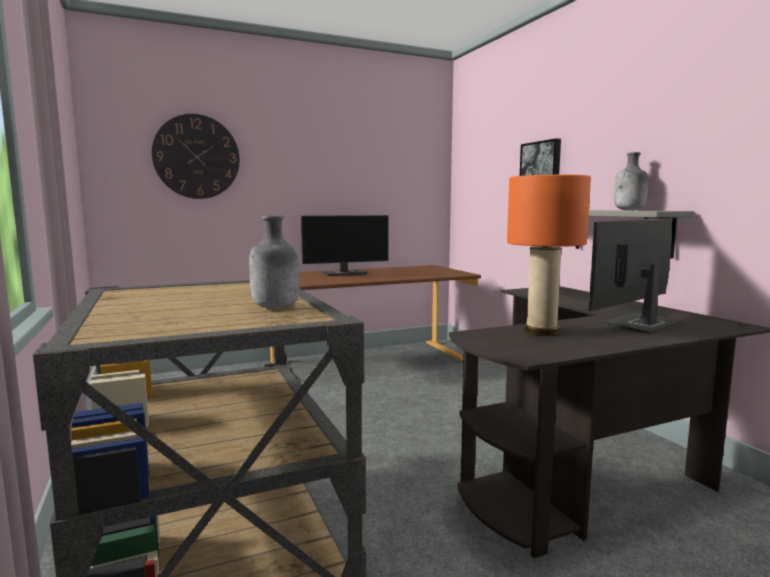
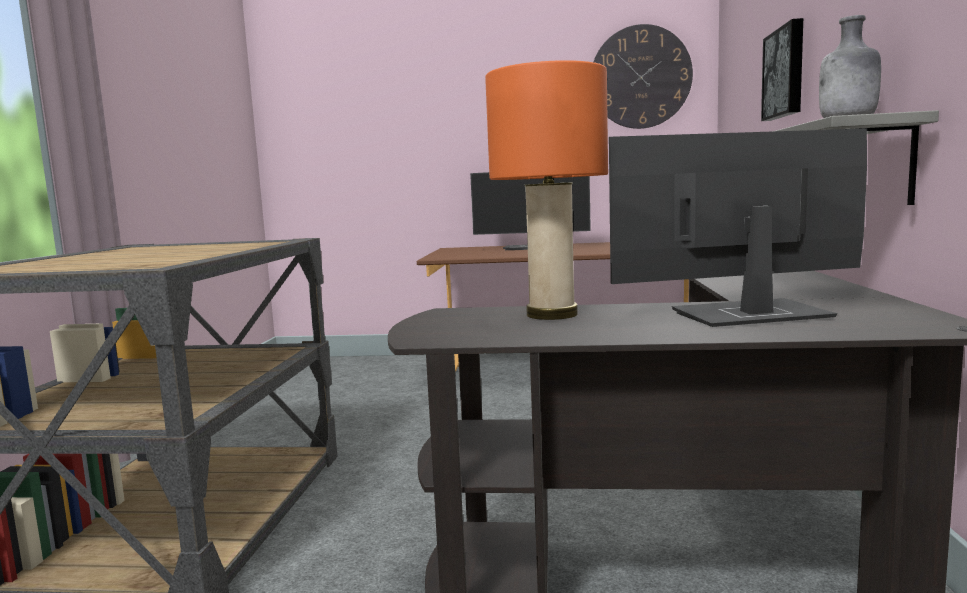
camera: 30 degrees right, 0 degrees up
wall clock [152,114,240,199] -> wall clock moved to [594,24,693,129]
grey bottle [249,216,300,309] -> none

